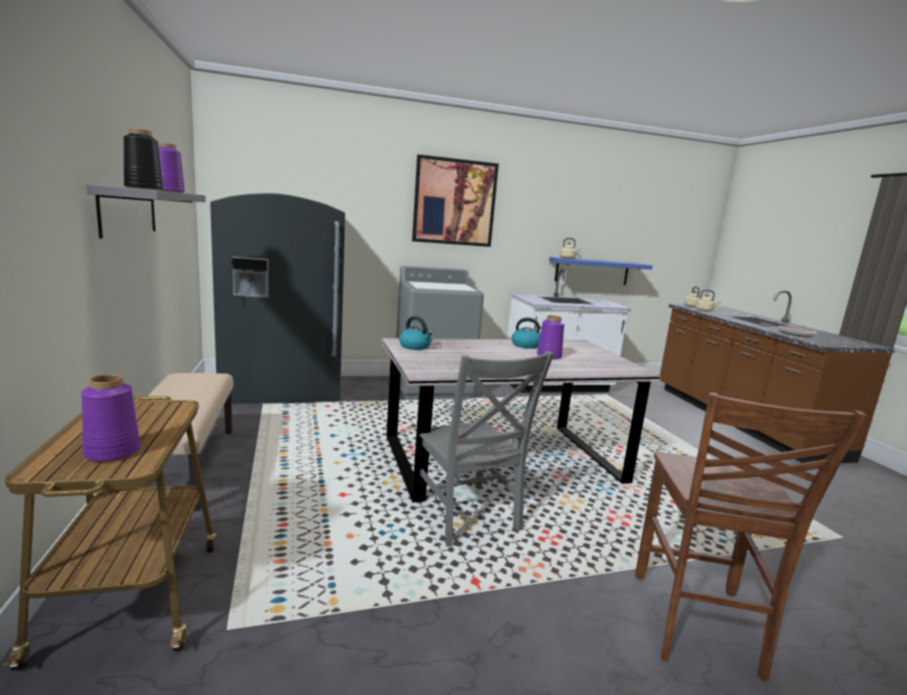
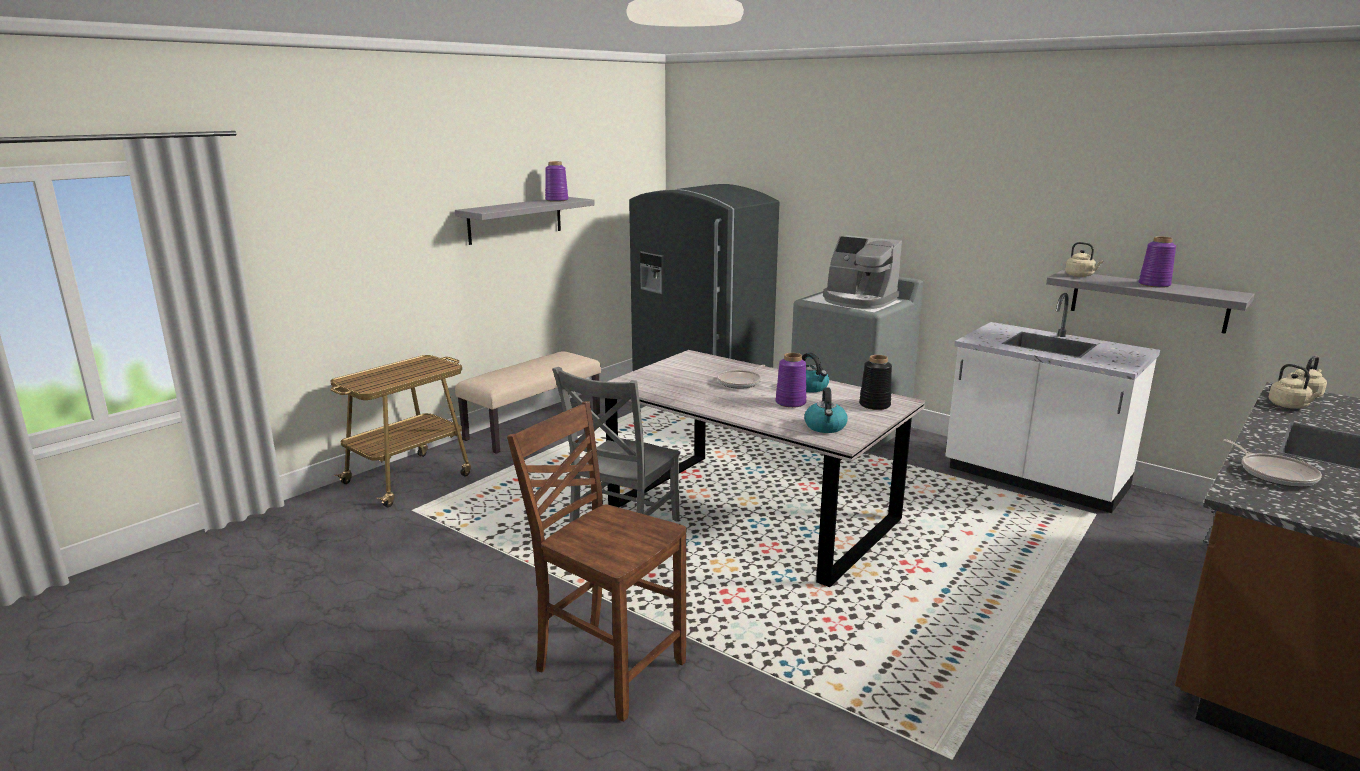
camera: 55 degrees right, 5 degrees up
purple vase [81,374,140,462] -> purple vase moved to [1139,236,1176,288]
black vase [123,128,163,190] -> black vase moved to [859,355,892,410]
kettle [399,316,432,350] -> kettle moved to [804,387,848,433]
picture [412,154,499,247] -> none
blue shelf [549,257,653,285] -> grey shelf [1046,270,1254,334]
brown chair [635,392,866,682] -> brown chair turned 60 degrees clockwise [507,401,687,722]
none -> frying pan [717,365,765,389]
none -> coffee machine [823,235,902,309]

